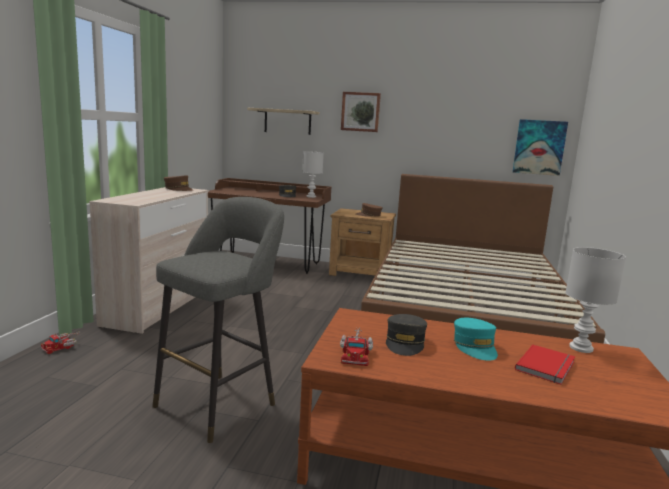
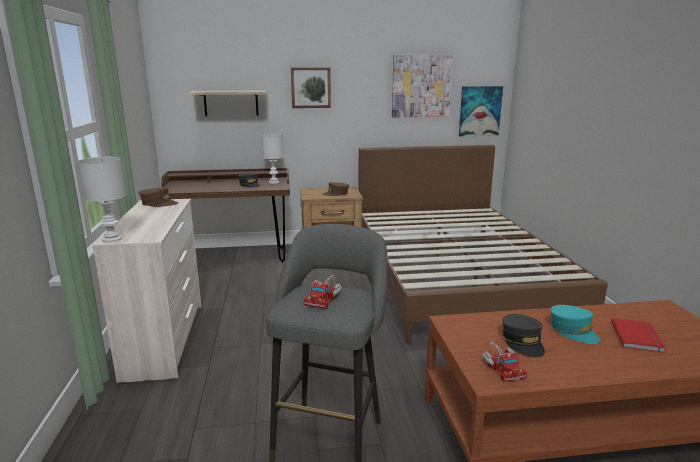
camera: 20 degrees left, 5 degrees up
toy truck [41,331,80,354] -> toy truck moved to [303,274,342,309]
white table lamp [566,247,626,353] -> white table lamp moved to [78,157,126,243]
none -> picture [392,55,453,117]

